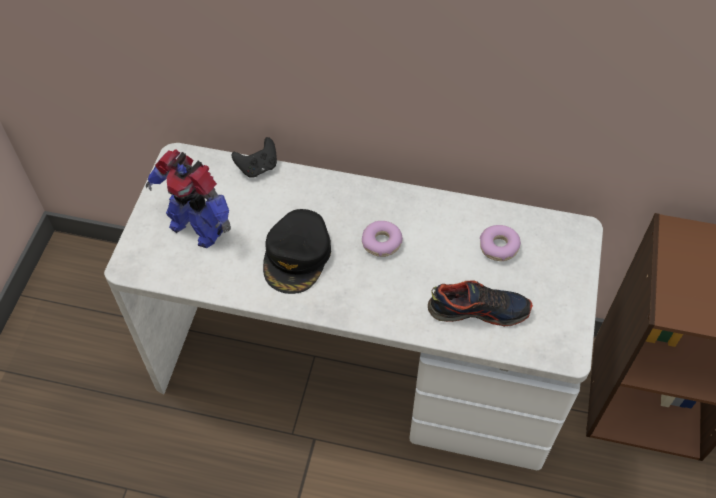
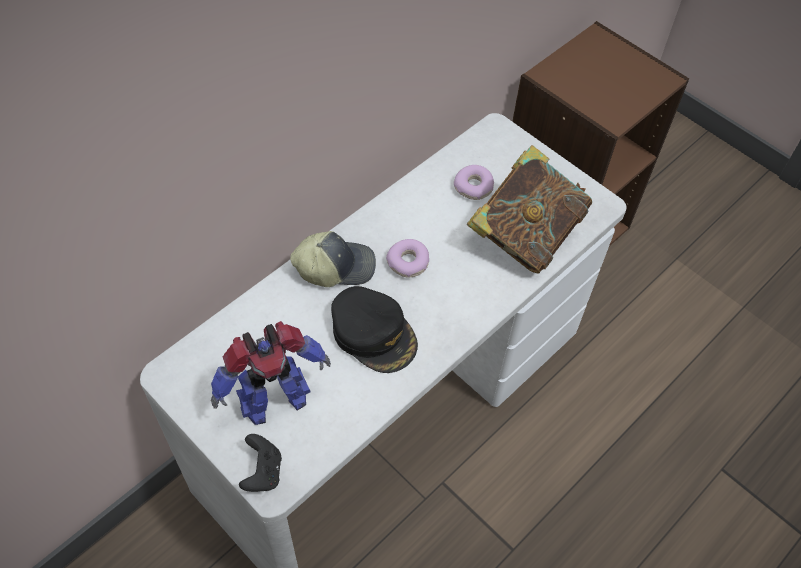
camera: 60 degrees left, 0 degrees up
black game controller [232,137,277,178] -> black game controller moved to [239,434,282,492]
shoe [428,280,533,327] -> book [467,145,592,274]
none -> cap [290,231,376,287]

